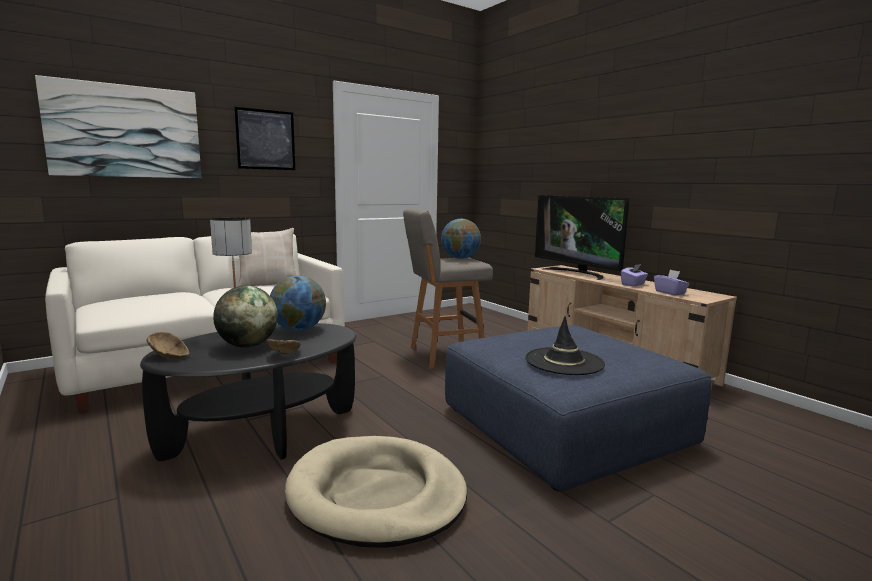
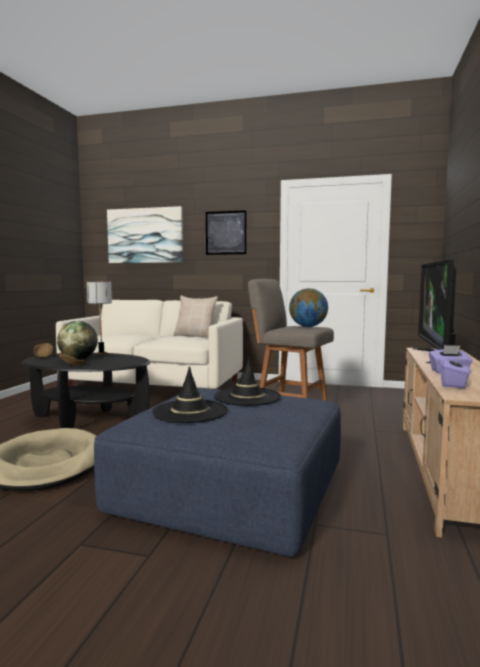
camera: 50 degrees right, 5 degrees down
globe [270,275,326,331] -> none
none -> black hat [214,357,281,406]

